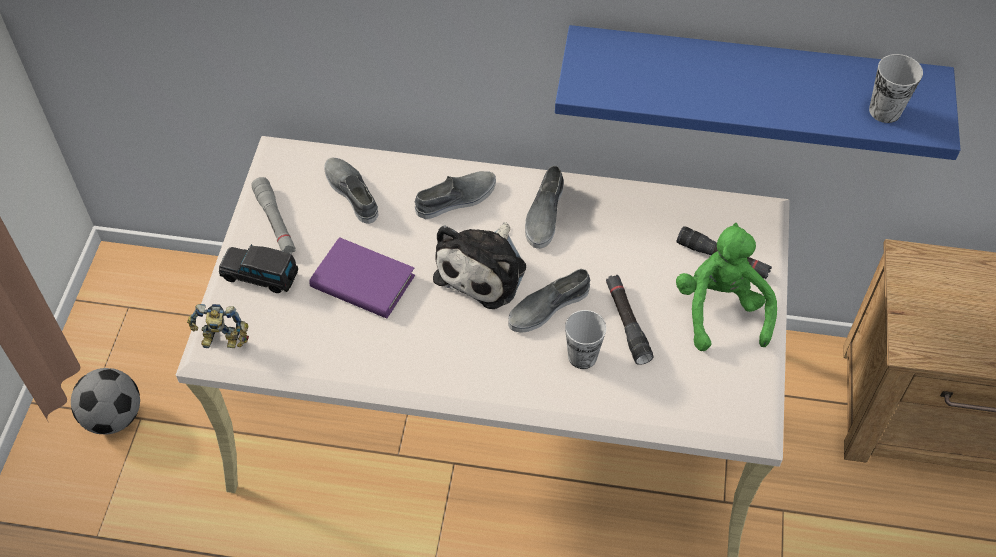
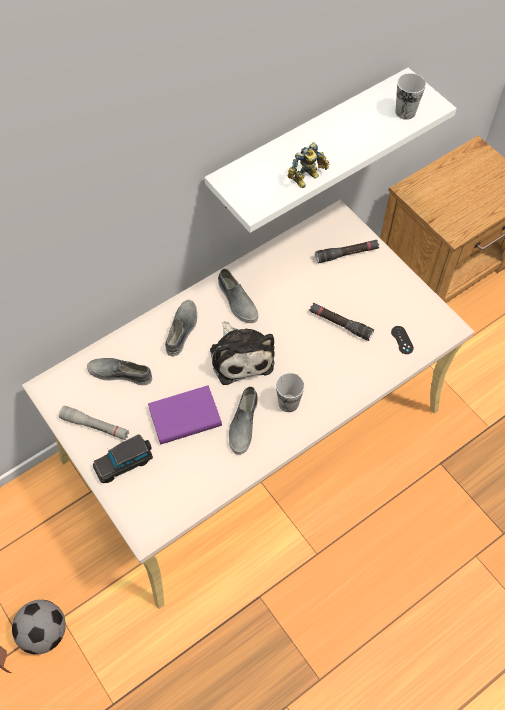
camera: 45 degrees left, 5 degrees up
toy robot [187,304,249,348] -> toy robot moved to [288,142,329,189]
grey shoe [508,269,590,333] -> grey shoe moved to [229,386,258,455]
blue shelf [555,25,960,160] -> white shelf [205,68,457,233]
cup [565,310,606,369] -> cup moved to [276,373,305,412]
green plush toy [676,223,777,351] -> none
none -> black game controller [391,326,414,354]

